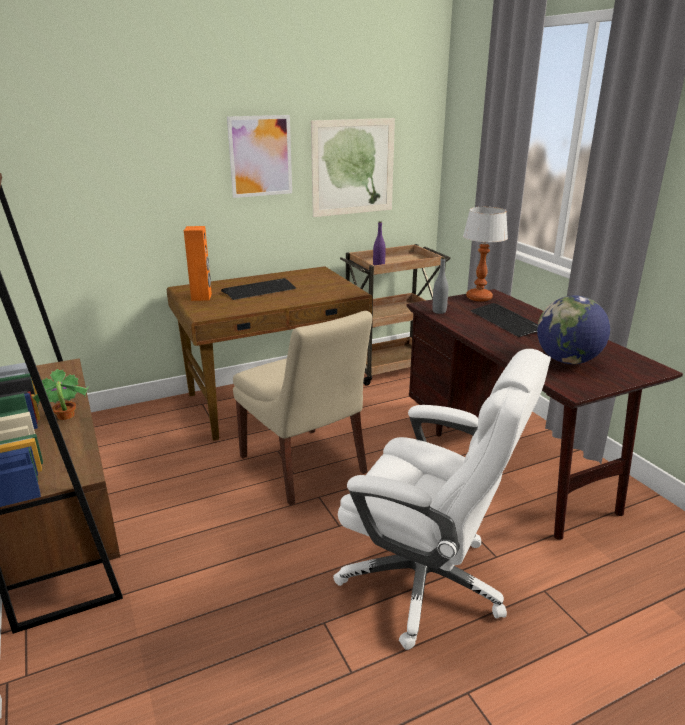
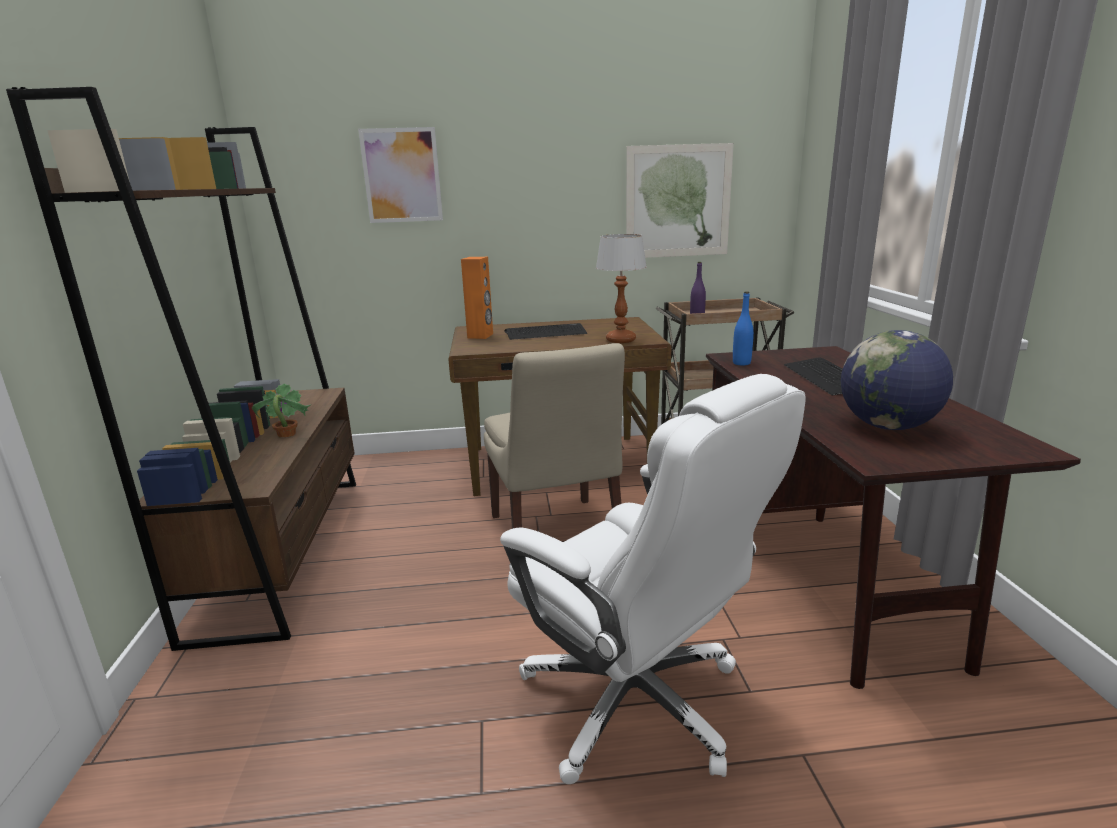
camera: 20 degrees right, 5 degrees down
picture [227,115,292,198] -> picture moved to [358,127,443,223]
grey bottle [432,257,448,314] -> blue bottle [733,291,754,365]
table lamp [463,207,508,301] -> table lamp moved to [596,234,647,343]

